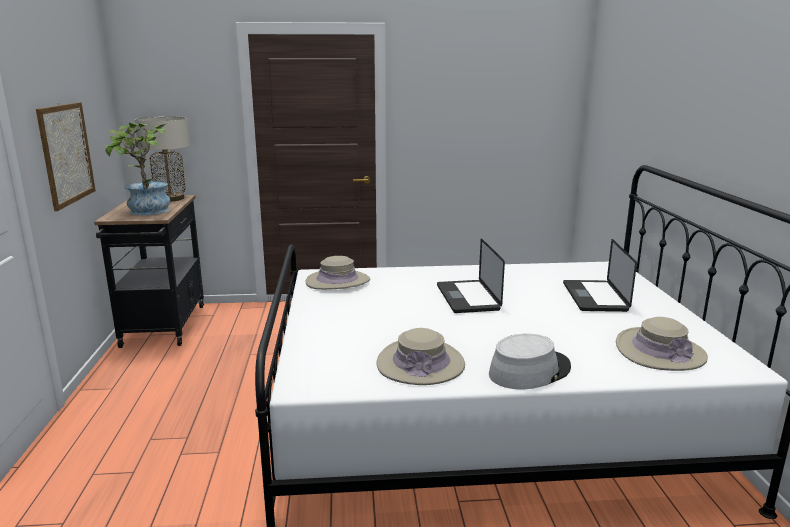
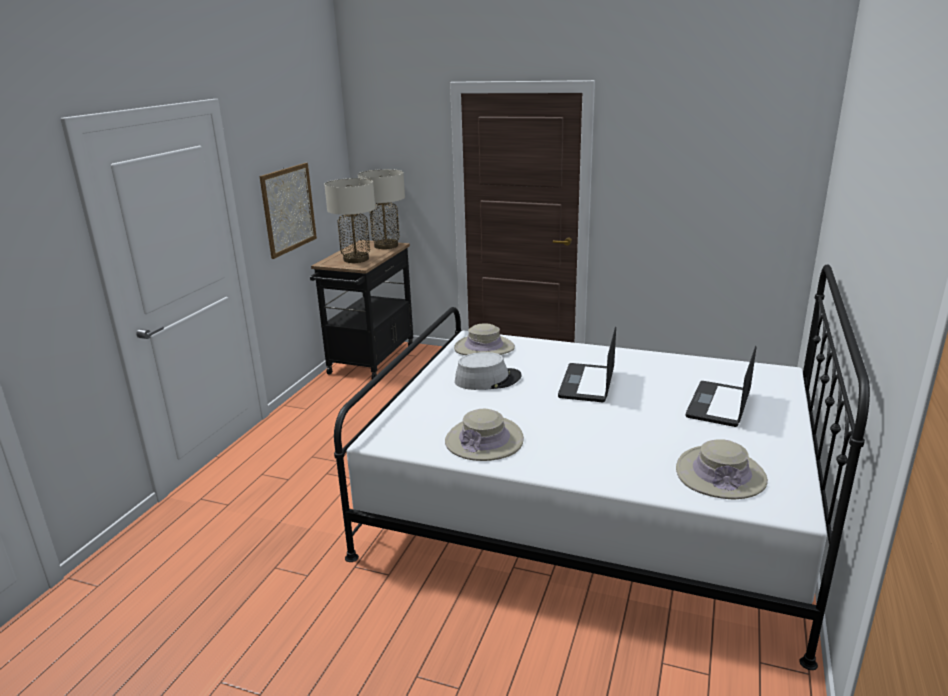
camera: 25 degrees right, 5 degrees up
potted plant [105,123,170,215] -> table lamp [324,178,376,263]
grey hat [489,334,571,389] -> grey hat moved to [455,352,522,390]

